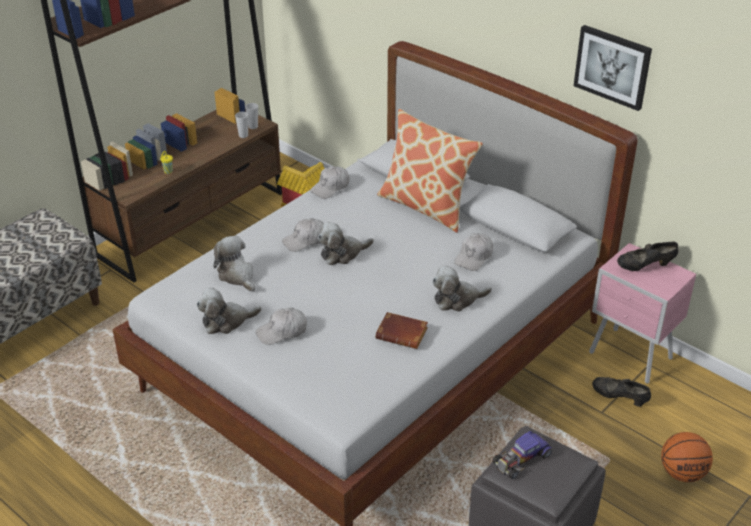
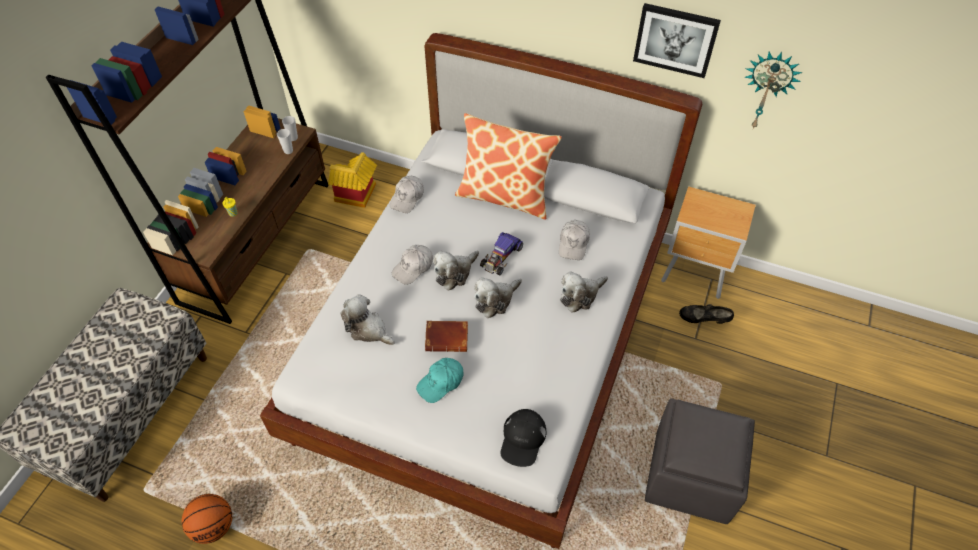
camera: 20 degrees left, 15 degrees up
plush toy [197,288,262,334] -> plush toy moved to [474,277,522,318]
white cap [256,307,307,345] -> turquoise cap [416,358,464,403]
brown book [375,312,428,349] -> brown book moved to [425,321,468,352]
toy car [492,431,552,479] -> toy car moved to [480,232,523,276]
pink nightstand [589,243,696,384] -> brown nightstand [661,186,756,299]
black shoe [617,242,679,271] -> none
basketball [661,432,713,482] -> basketball moved to [182,494,232,544]
none -> black cap [500,409,547,467]
none -> wall clock [744,52,802,128]

